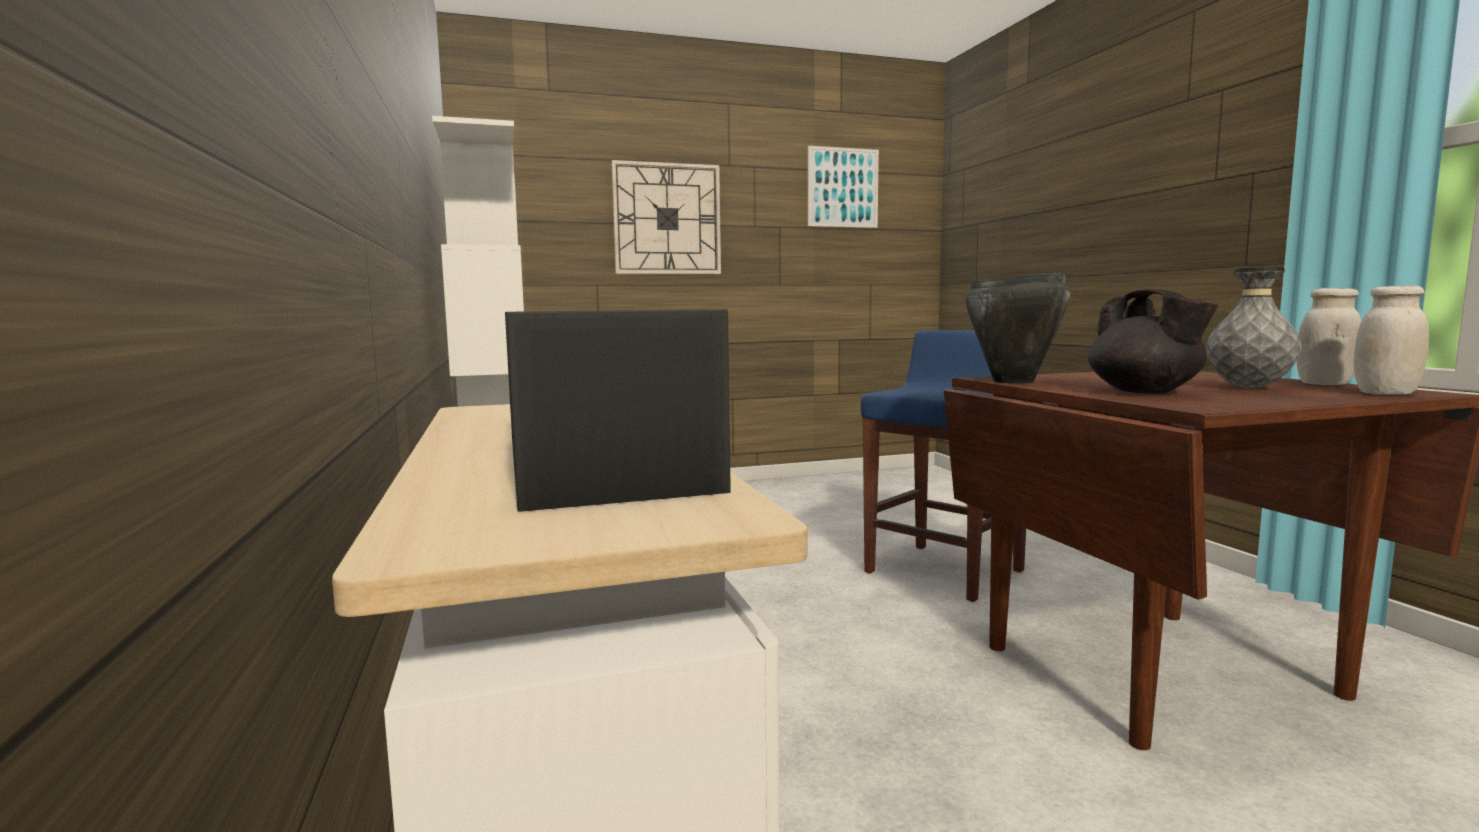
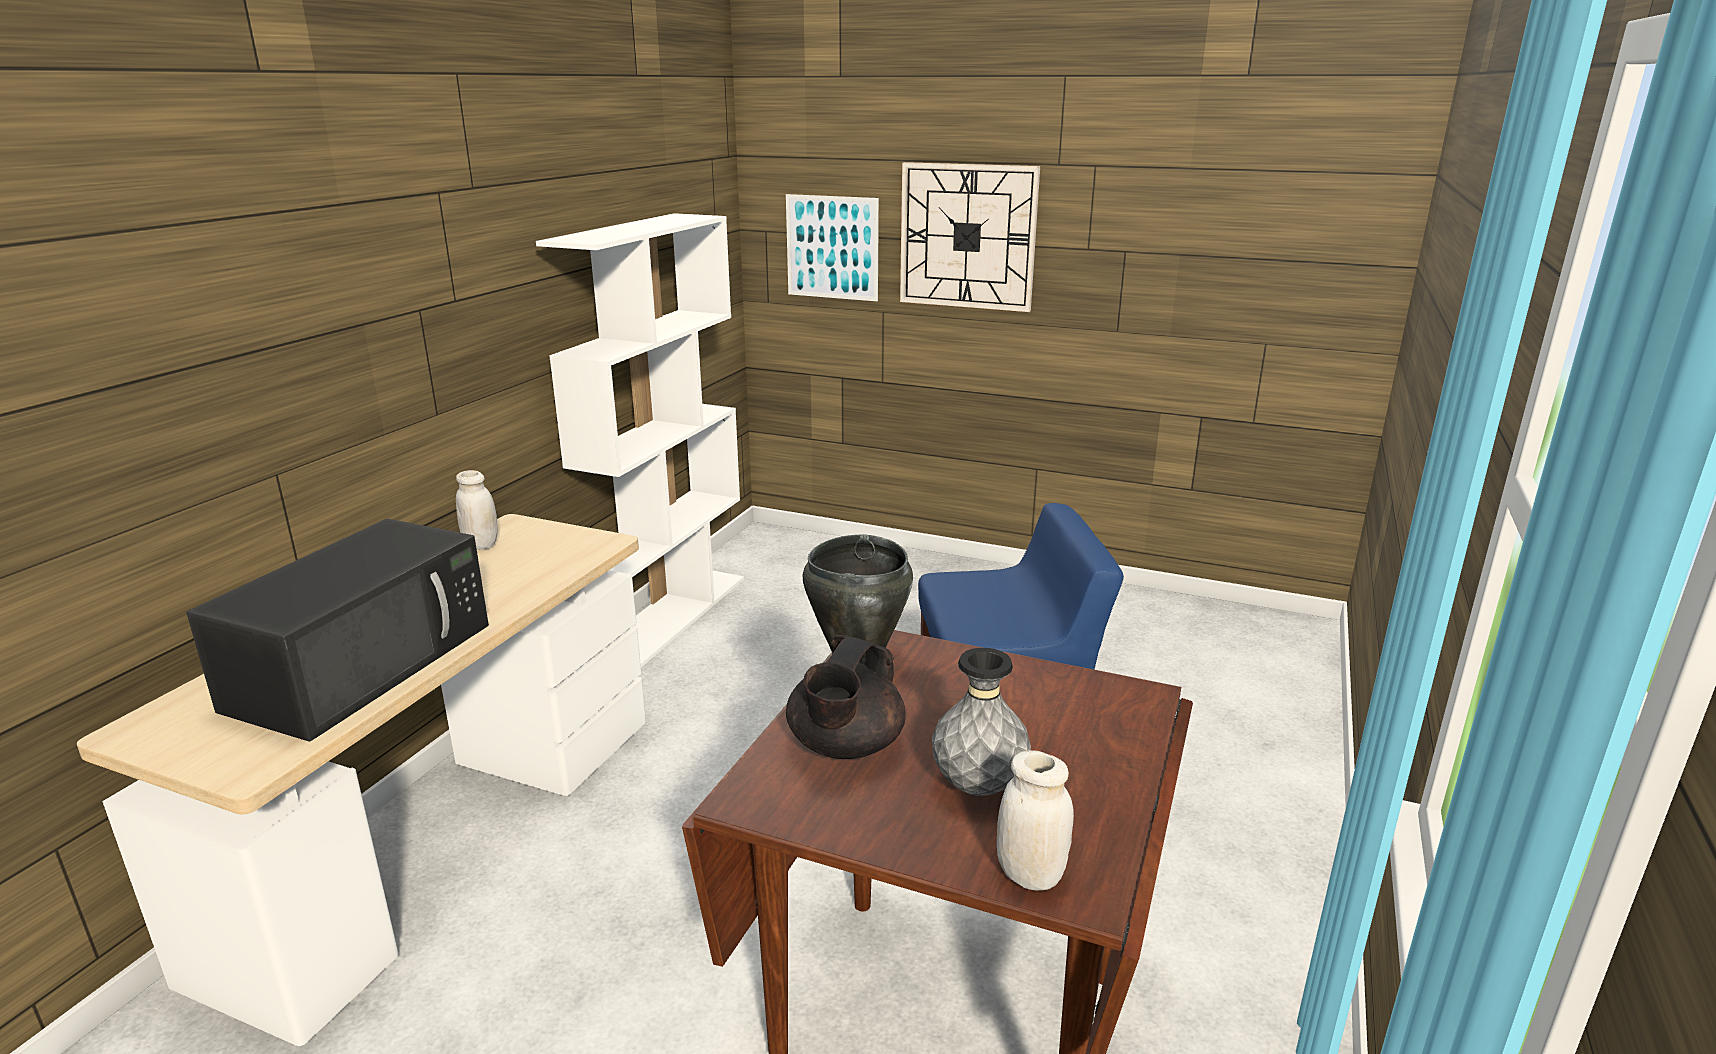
camera: 40 degrees right, 15 degrees up
picture [808,146,879,228] -> picture moved to [786,194,879,301]
white jar [1297,288,1361,385] -> white jar moved to [456,470,498,550]

